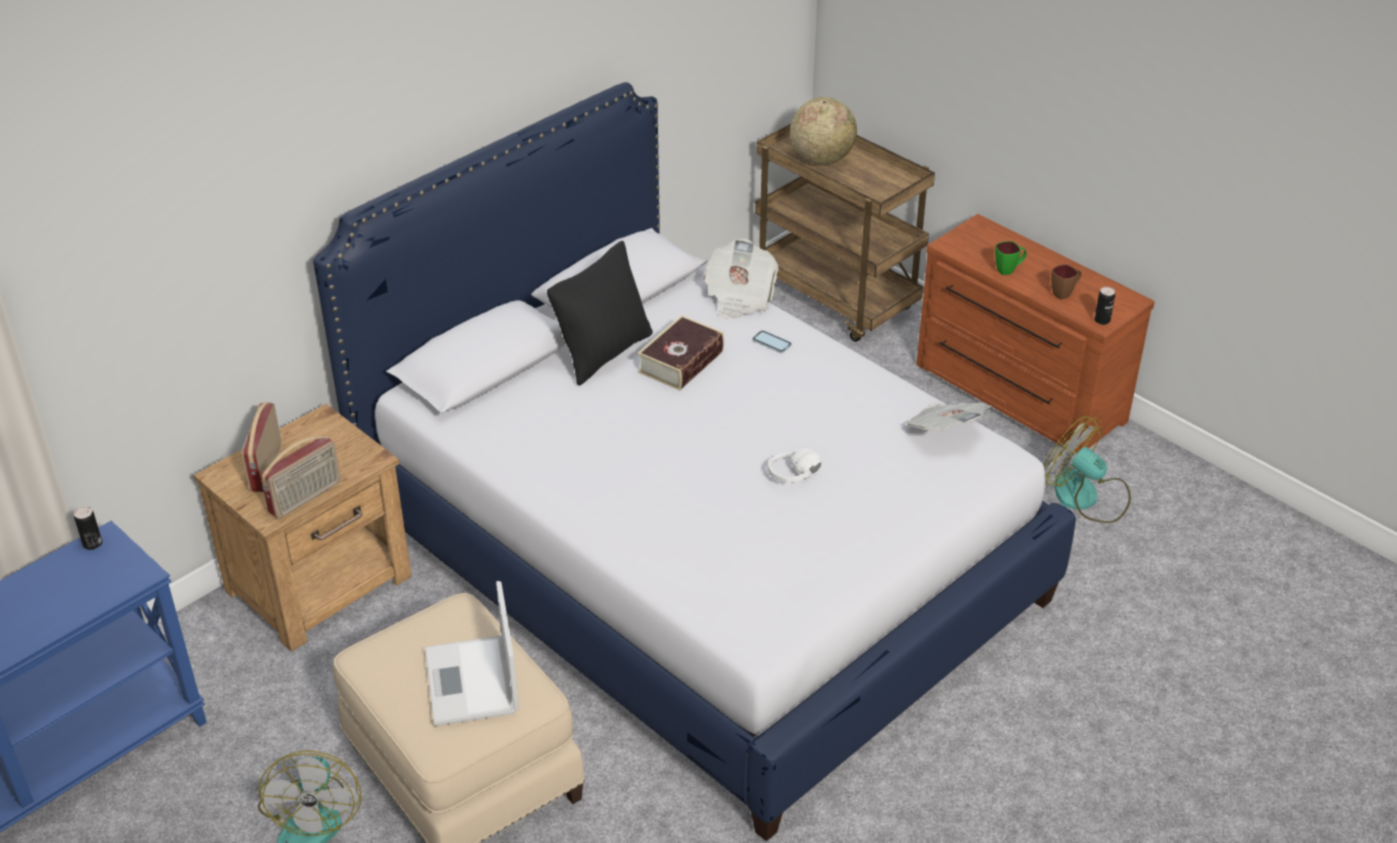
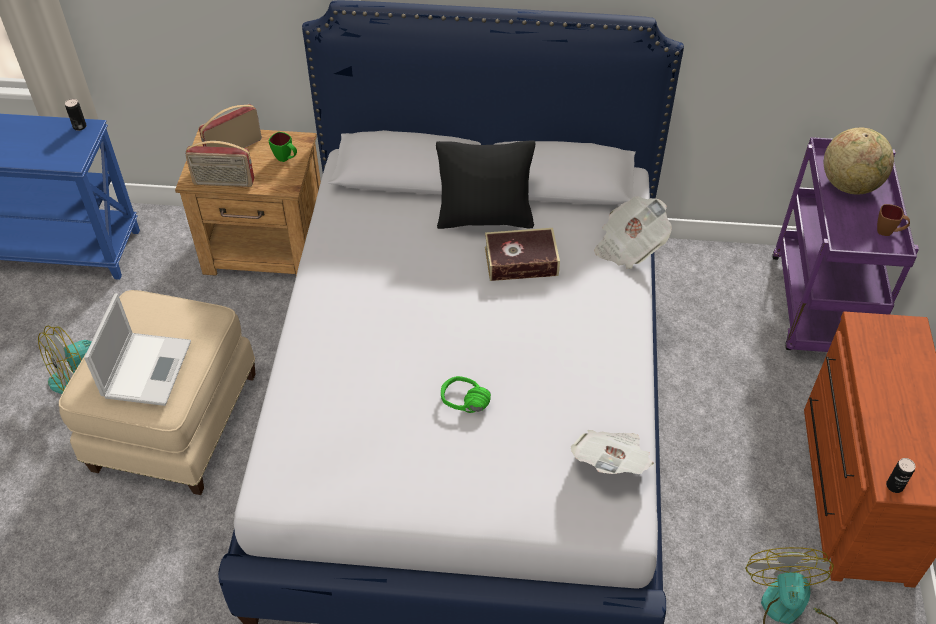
camera: 50 degrees right, 10 degrees up
laptop [425,581,519,726] -> laptop turned 150 degrees clockwise [84,293,191,406]
phone [752,331,792,353] -> none
brown cart [755,123,935,342] -> purple cart [773,137,919,352]
white headphones [768,448,821,483] -> green headphones [441,376,491,413]
green mug [995,241,1027,275] -> green mug moved to [269,132,297,162]
brown mug [1051,264,1082,299] -> brown mug moved to [877,204,910,236]

